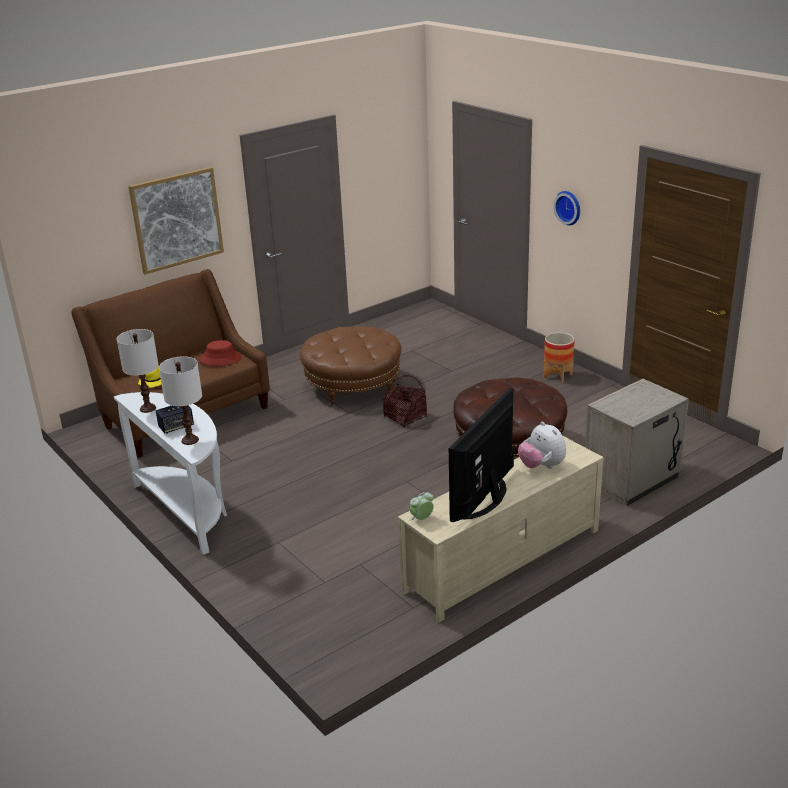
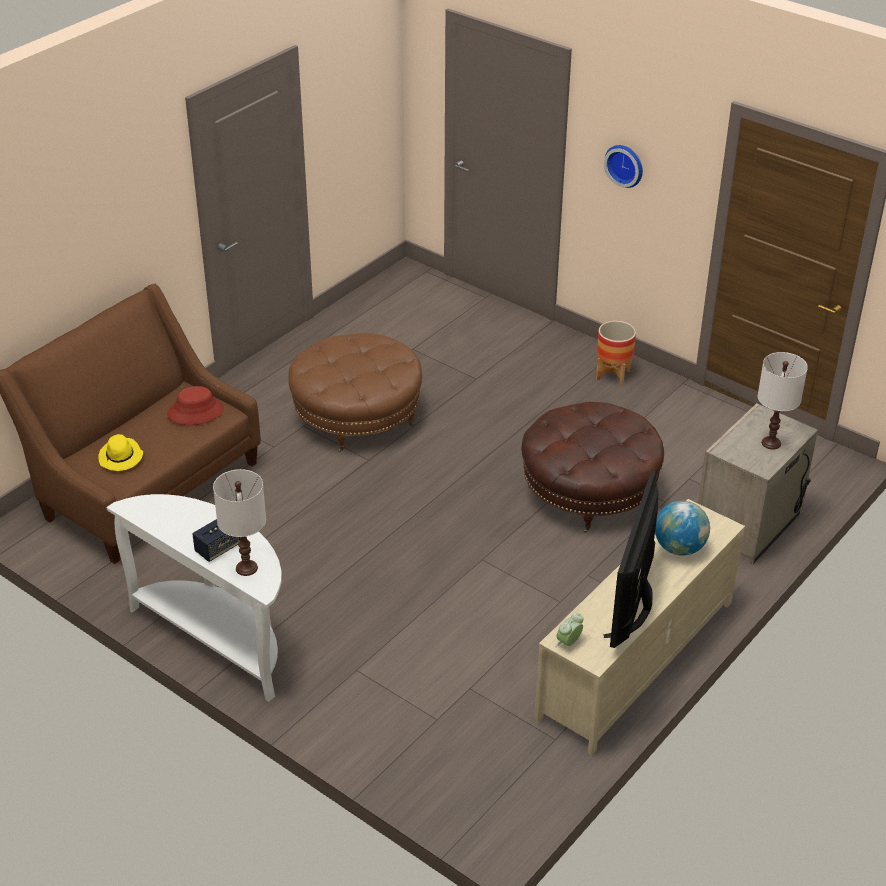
camera: 15 degrees left, 10 degrees up
white table lamp [117,329,159,413] -> white table lamp moved to [758,352,808,450]
picture [128,167,224,275] -> none
basket [383,375,427,427] -> none
plush toy [518,422,566,469] -> globe [655,501,710,556]

